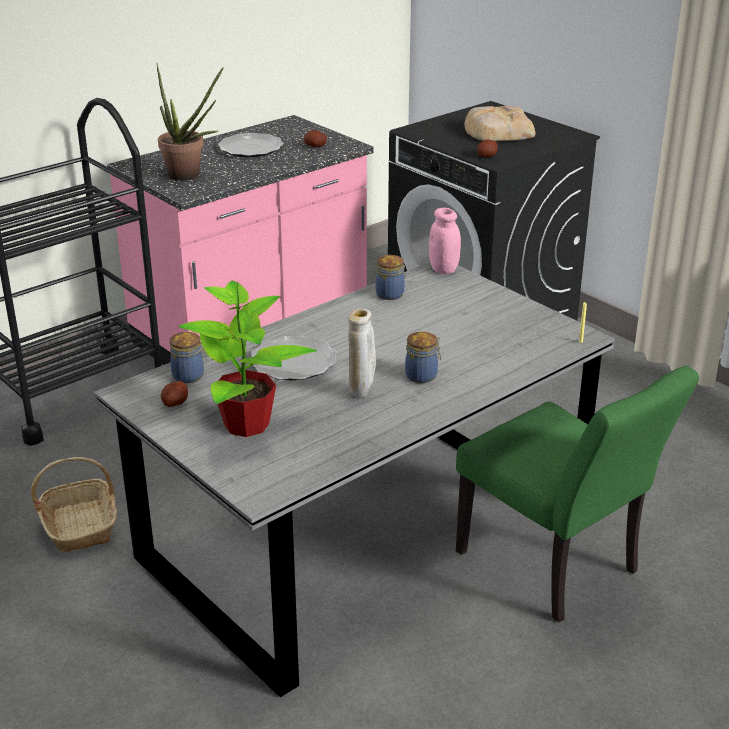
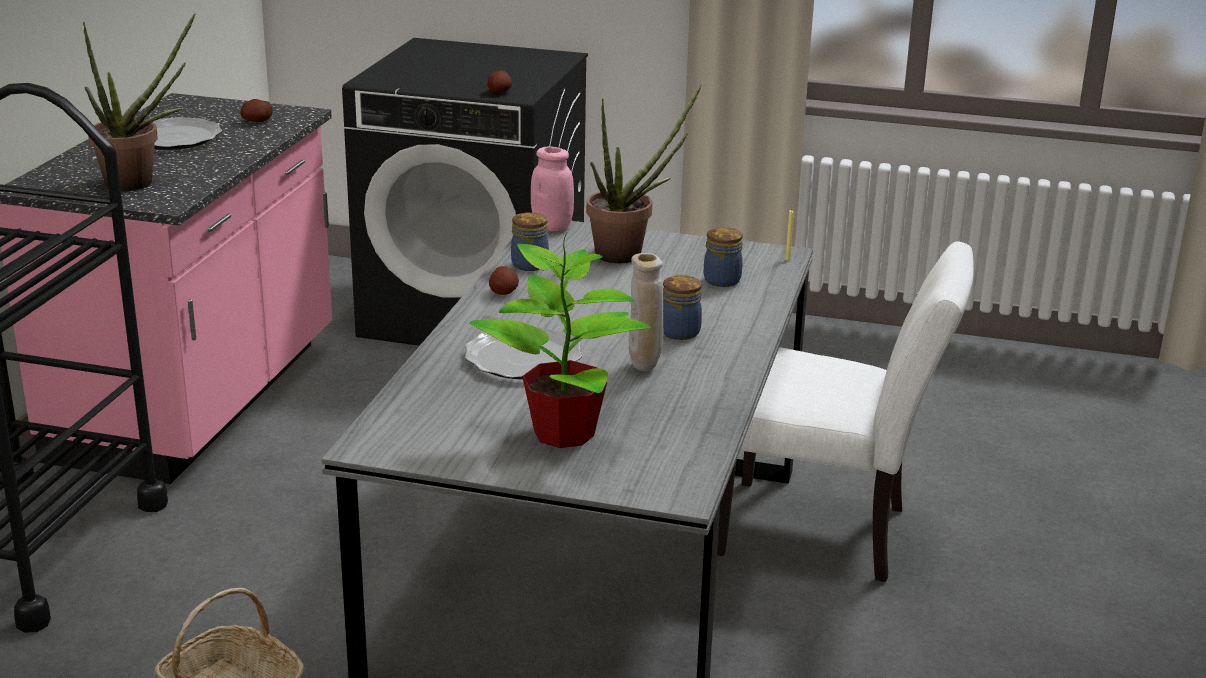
camera: 35 degrees left, 5 degrees down
potato [161,381,188,407] -> potato moved to [489,266,519,295]
jar [170,332,207,383] -> jar moved to [704,227,743,287]
green chair [456,366,699,622] -> white chair [717,241,974,582]
bread [465,106,536,141] -> none
none -> potted plant [586,84,701,263]

